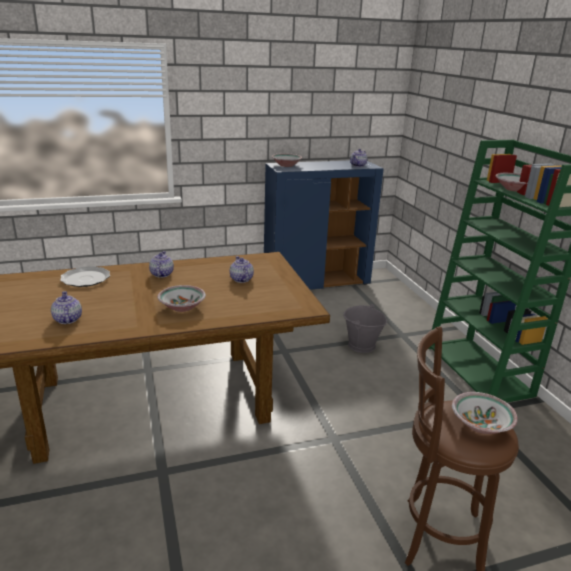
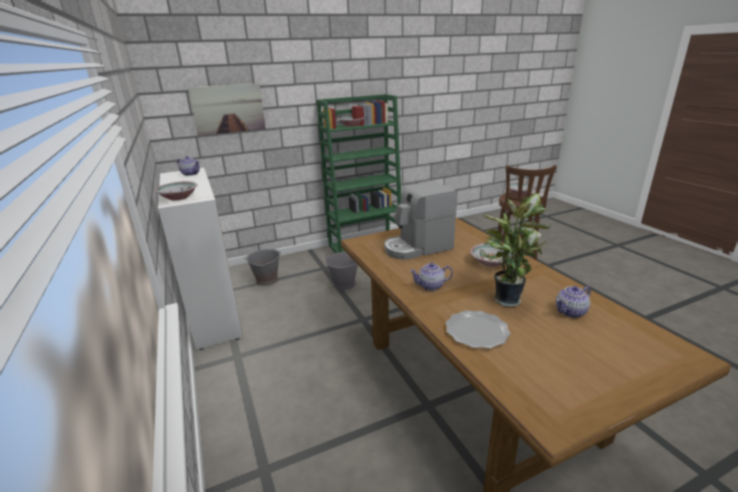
camera: 95 degrees left, 0 degrees up
teapot [230,256,254,283] -> coffee machine [384,181,457,260]
blue cabinet [264,161,384,290] -> white cabinet [158,168,243,350]
none -> picture [188,83,266,136]
none -> grey bucket [244,249,281,286]
none -> potted plant [484,193,551,307]

